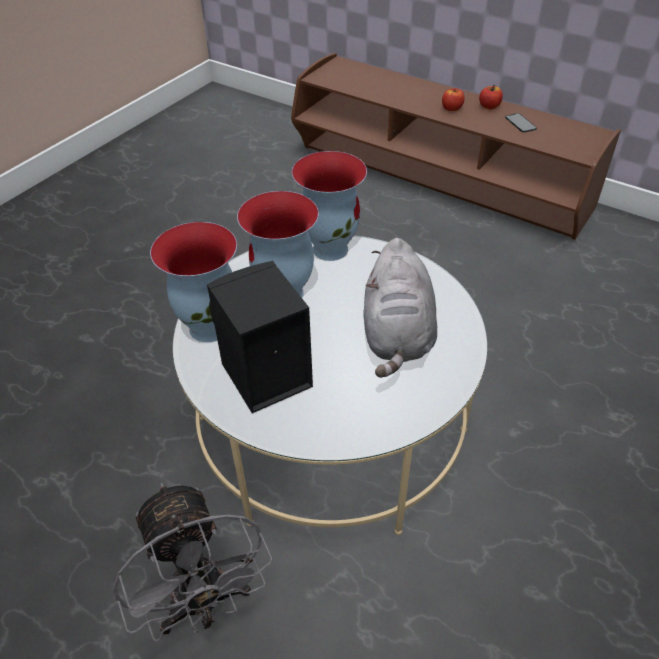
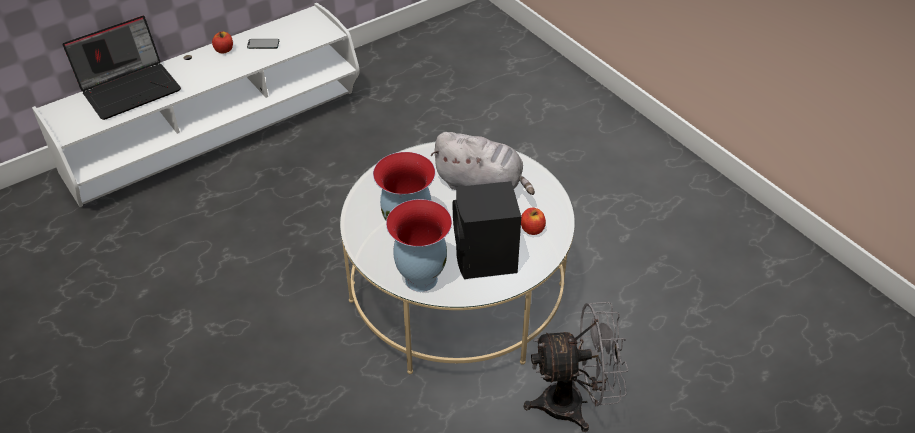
camera: 70 degrees left, 0 degrees up
brown tv stand [291,53,621,240] -> white tv stand [32,3,360,207]
vase [292,151,367,261] -> none
apple [442,88,465,111] -> apple moved to [521,208,546,235]
none -> laptop [62,16,181,120]

